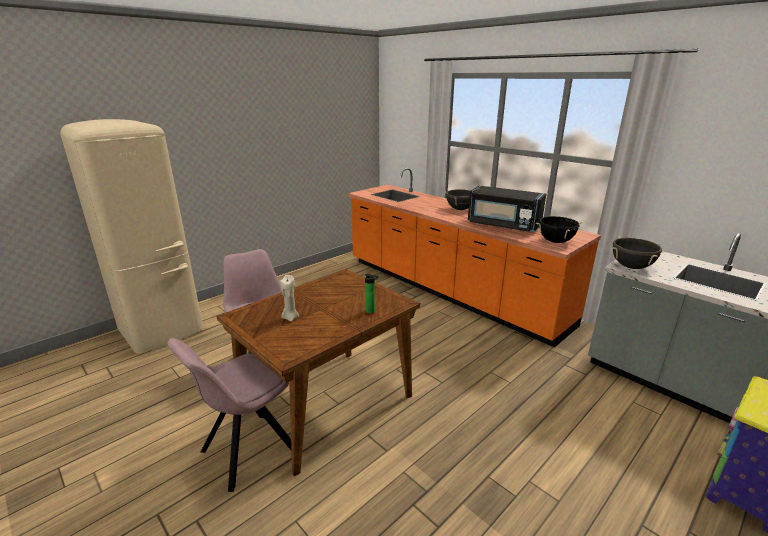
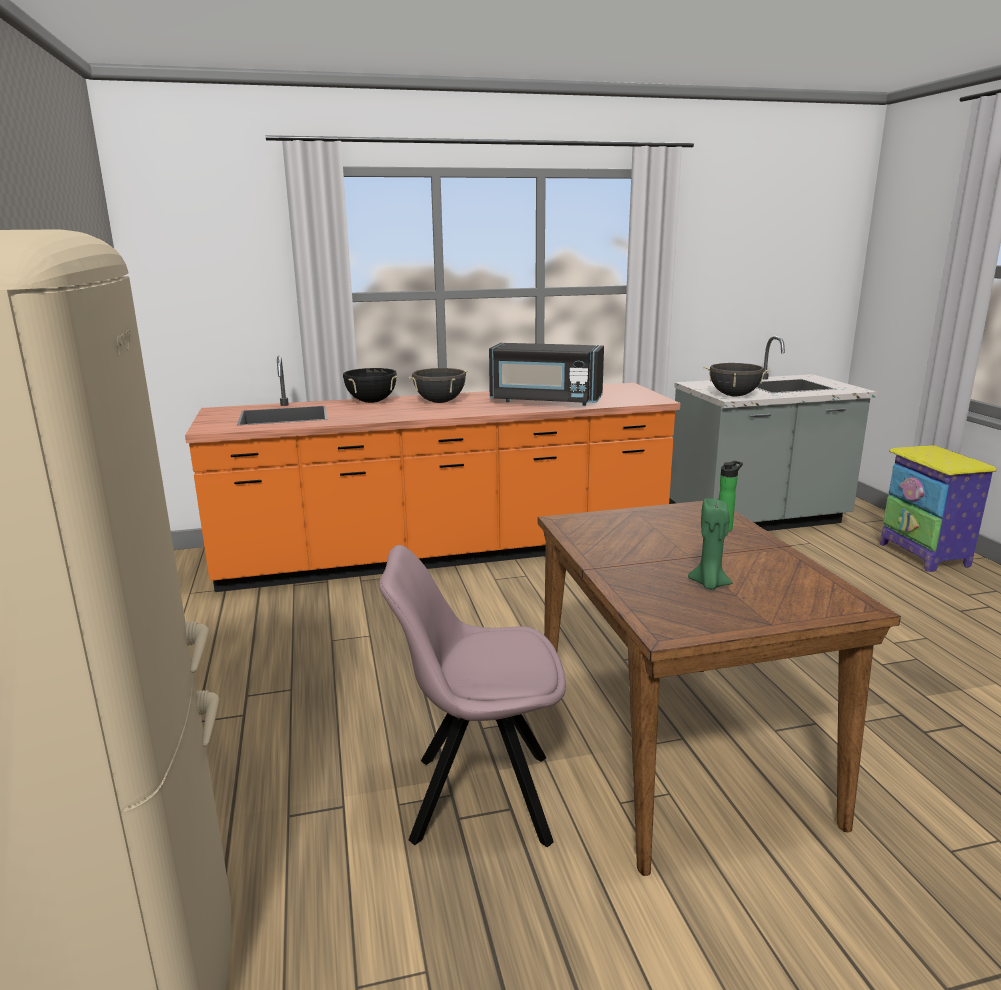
camera: 60 degrees left, 5 degrees down
pink chair [167,338,291,492] -> none
beige candle [280,275,299,322] -> green candle [688,498,732,590]
black microwave [468,186,546,232] -> black microwave turned 45 degrees clockwise [489,343,604,406]
black cooking pot [536,216,582,243] -> black cooking pot moved to [343,368,398,403]

